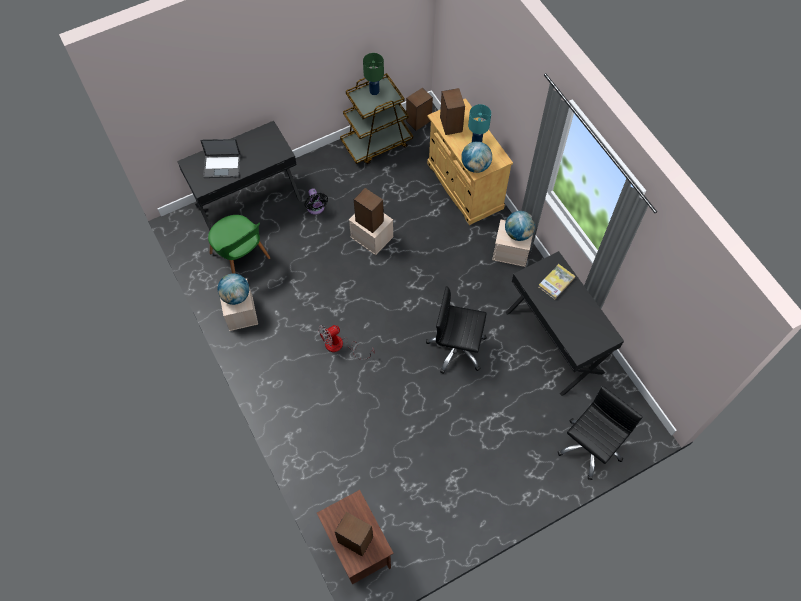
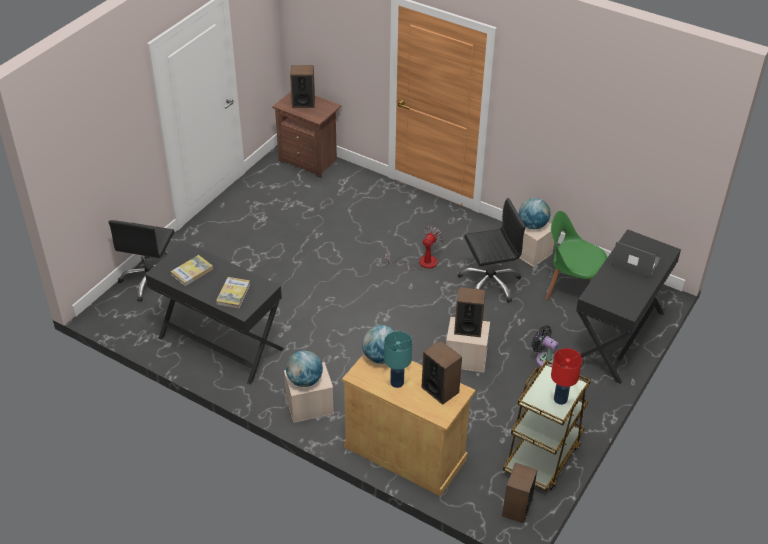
camera: 150 degrees right, 20 degrees down
laptop [200,139,240,178] -> laptop turned 60 degrees clockwise [612,242,661,278]
green table lamp [363,53,384,95] -> red table lamp [551,348,582,405]
black office chair [426,286,487,374] -> black office chair moved to [458,198,526,303]
none -> book [170,255,213,286]

